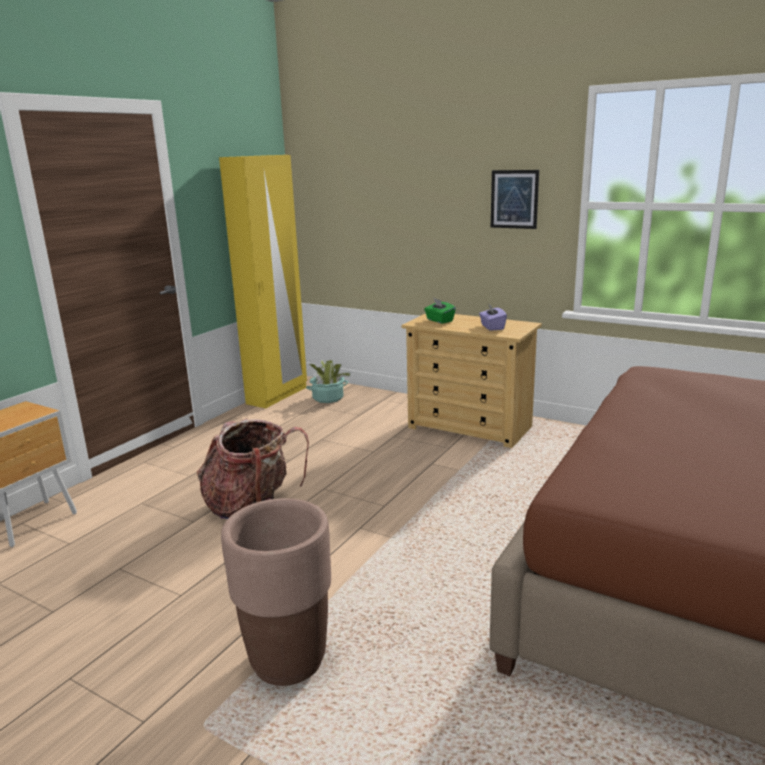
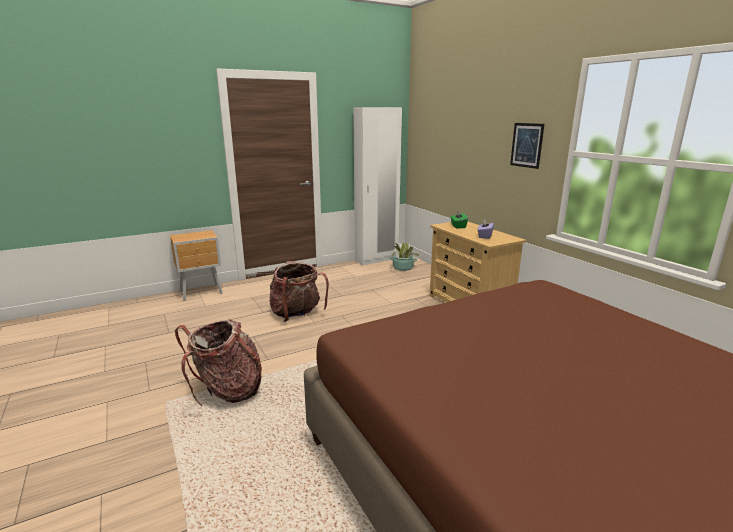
camera: 30 degrees right, 0 degrees up
yellow wardrobe [219,155,307,409] -> white wardrobe [353,107,402,266]
brown planter [221,498,331,686] -> backpack [175,319,262,407]

